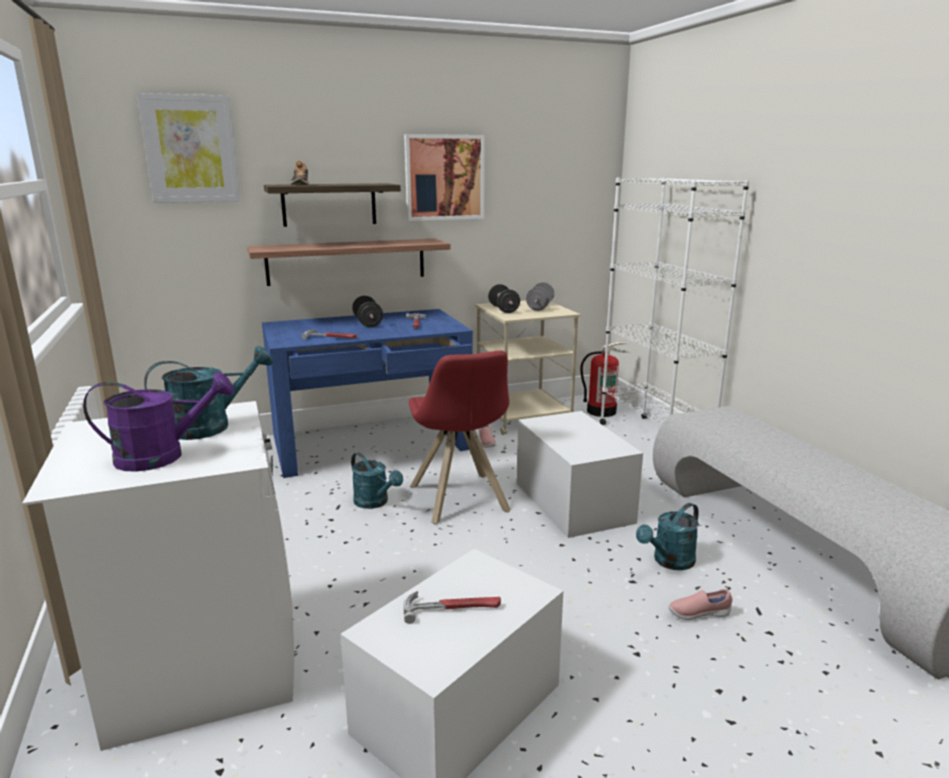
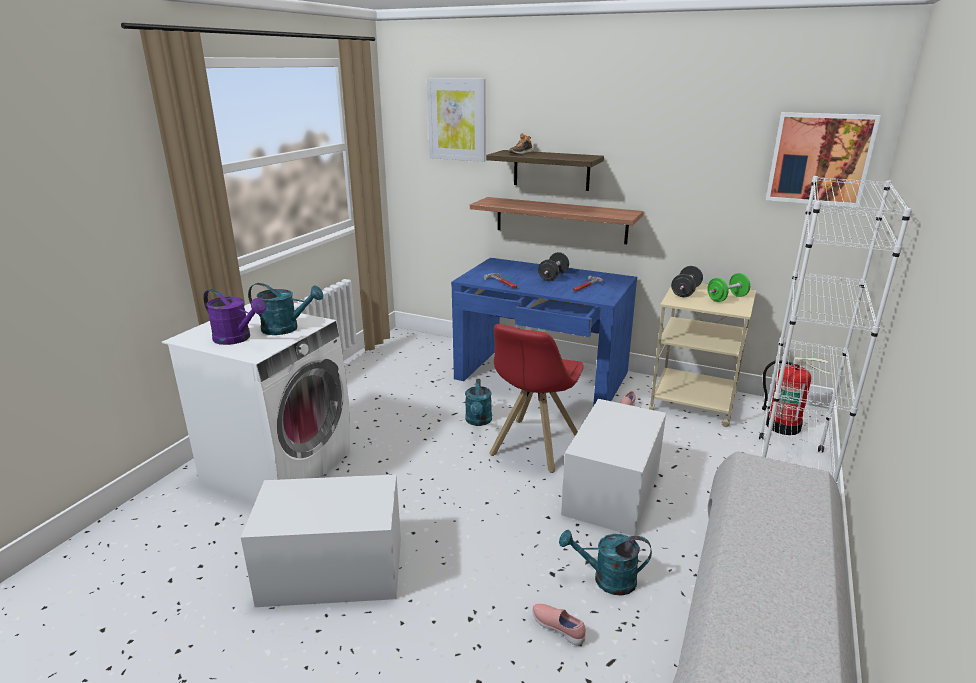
camera: 45 degrees right, 5 degrees up
picture [404,134,485,221] -> picture moved to [766,112,881,208]
hammer [404,591,501,624] -> none
grey dumbbell [526,282,554,311] -> green dumbbell [707,273,750,302]

